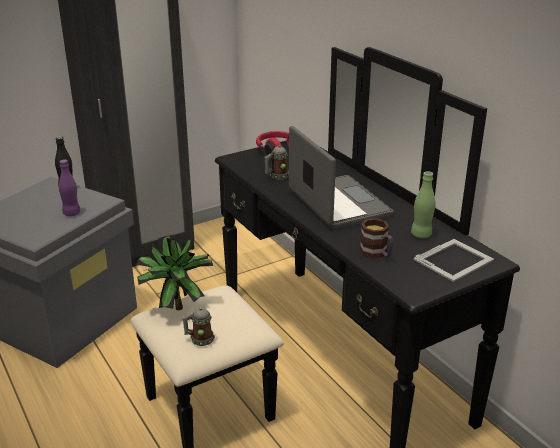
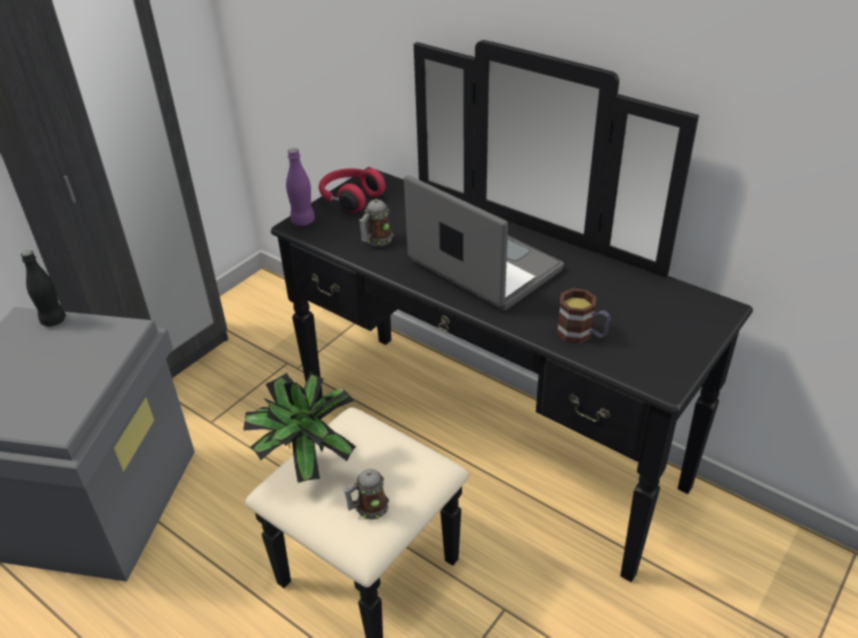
camera: 20 degrees left, 10 degrees up
purple bottle [59,160,81,216] -> purple bottle moved to [286,148,315,226]
green bottle [411,171,436,238] -> none
picture frame [414,239,494,282] -> none

